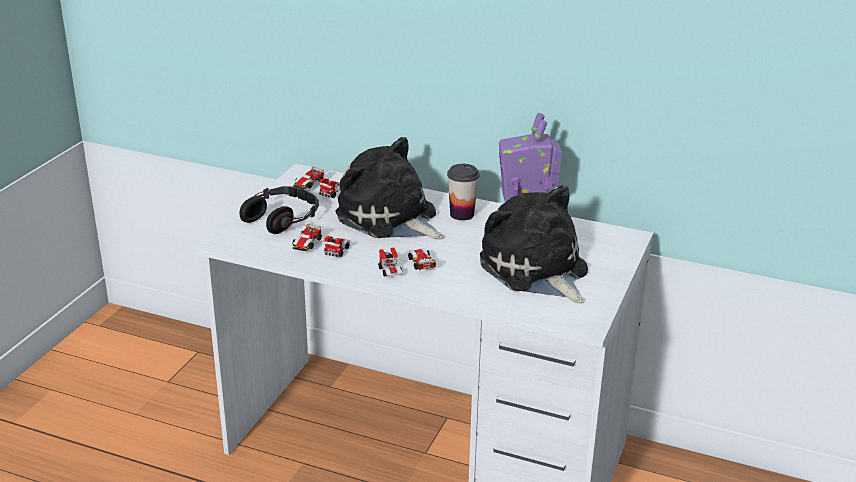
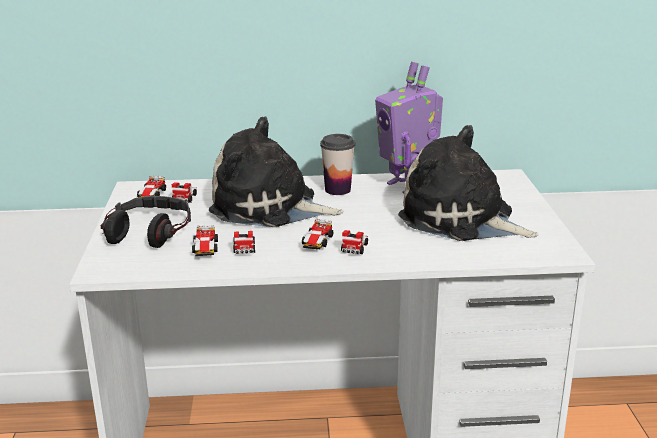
camera: 25 degrees left, 5 degrees down
toy car [378,247,436,277] -> toy car turned 120 degrees counterclockwise [302,219,368,255]

